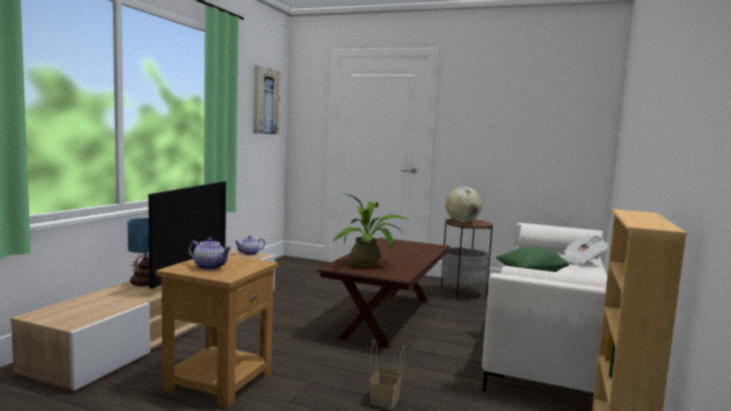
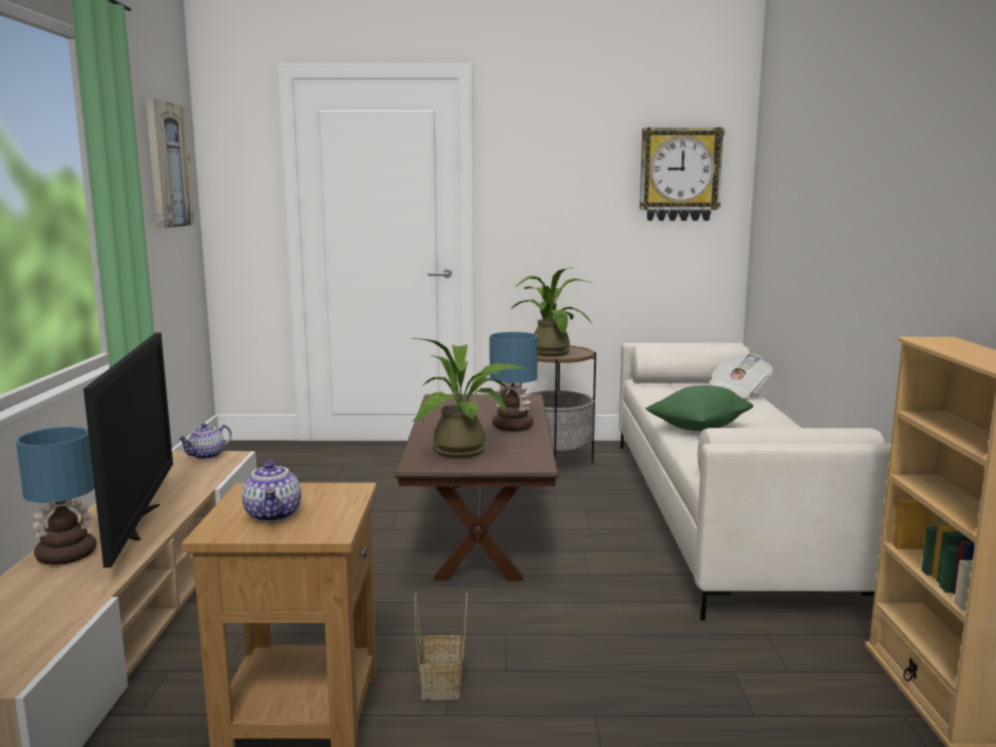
camera: 20 degrees left, 5 degrees up
teapot [188,237,232,270] -> teapot turned 75 degrees clockwise [242,460,301,523]
basket [370,340,405,409] -> basket moved to [415,593,468,700]
globe [446,187,482,222] -> potted plant [511,268,592,357]
none -> table lamp [490,332,538,432]
none -> wall clock [639,127,725,221]

